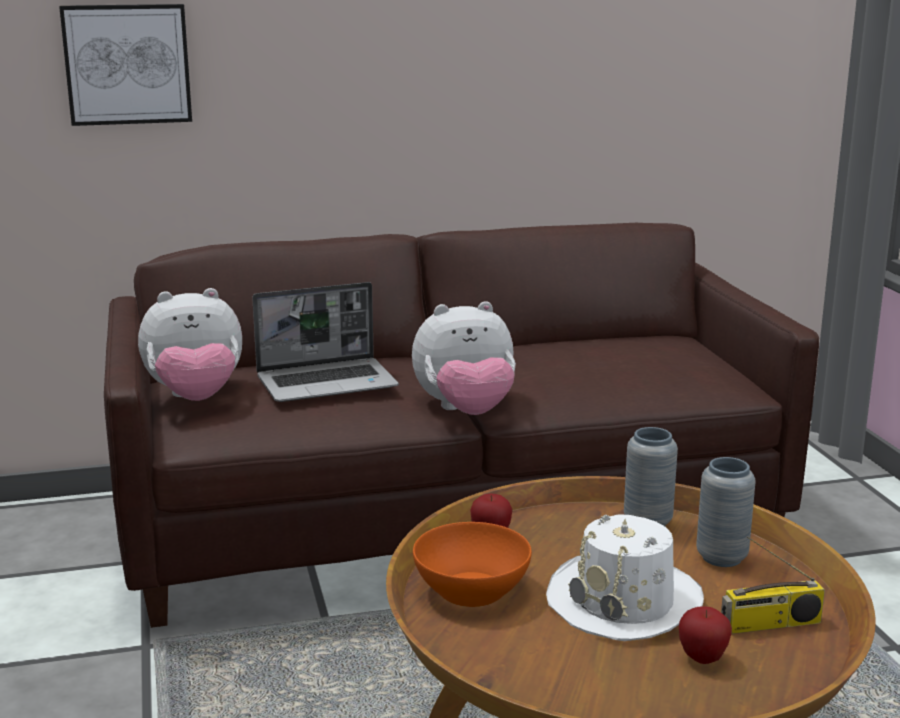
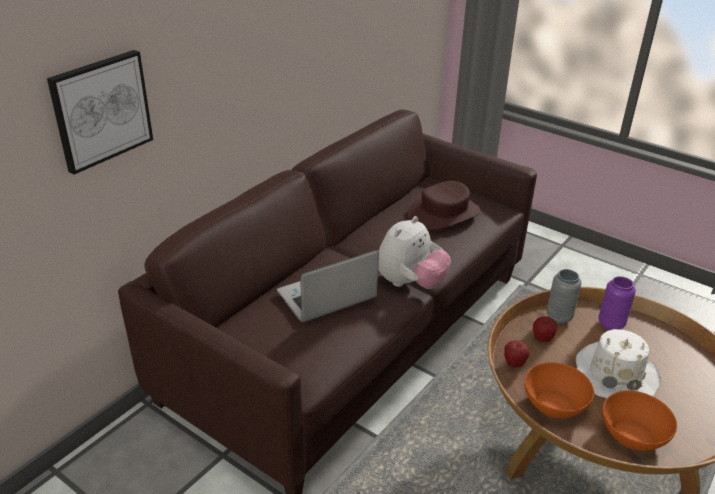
camera: 40 degrees left, 15 degrees up
plush toy [138,288,242,401] -> none
laptop [252,282,399,402] -> laptop turned 150 degrees counterclockwise [277,250,379,322]
apple [679,606,732,664] -> apple moved to [533,316,558,342]
grey vase [696,457,756,567] -> purple vase [598,276,636,330]
radio [721,536,825,634] -> none
none -> brown hat [407,181,481,230]
none -> orange bowl [602,390,677,451]

